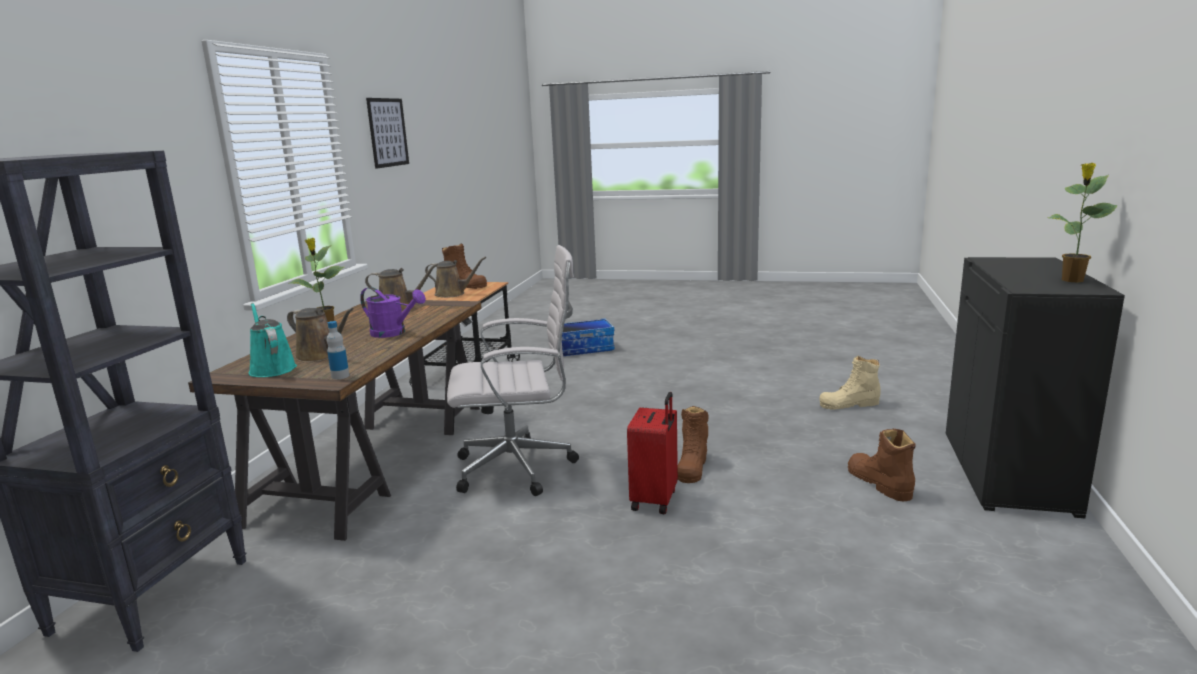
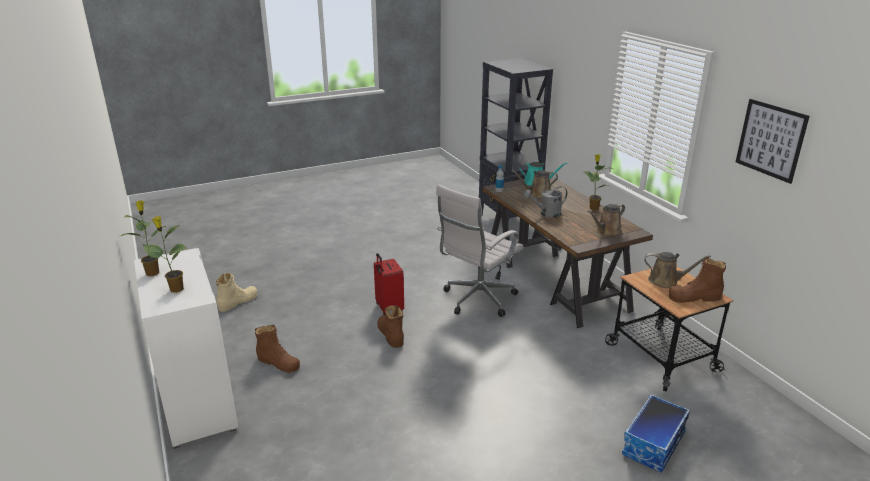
camera: 140 degrees right, 10 degrees up
purple watering can [360,287,426,338] -> grey watering can [524,186,567,218]
brown watering can [425,257,486,298] -> brown watering can turned 135 degrees counterclockwise [644,252,711,288]
beige boot [819,356,881,410] -> beige boot moved to [215,273,257,312]
black cabinet [946,257,1125,518] -> white cabinet [134,248,239,449]
none -> potted plant [143,216,187,293]

